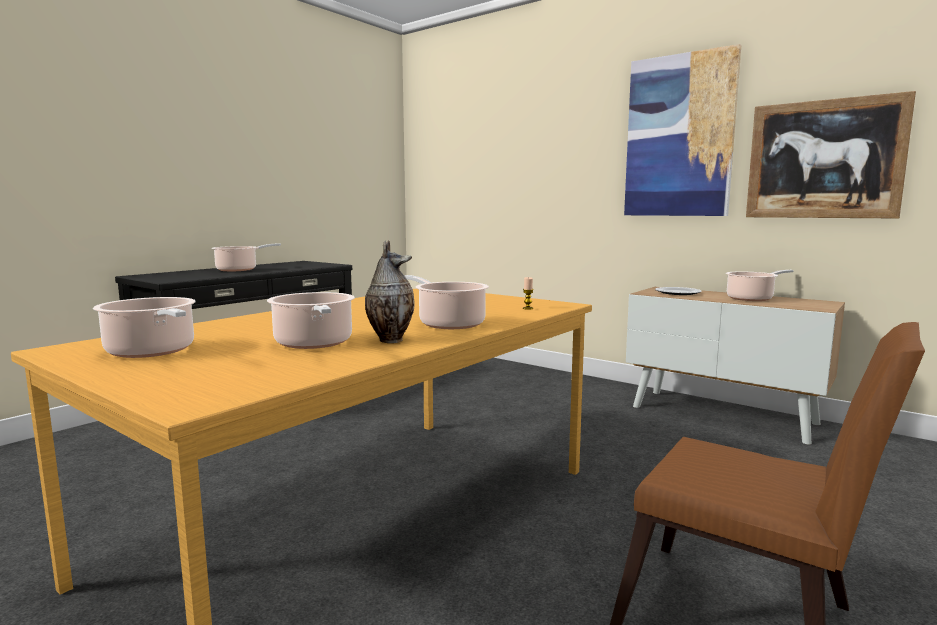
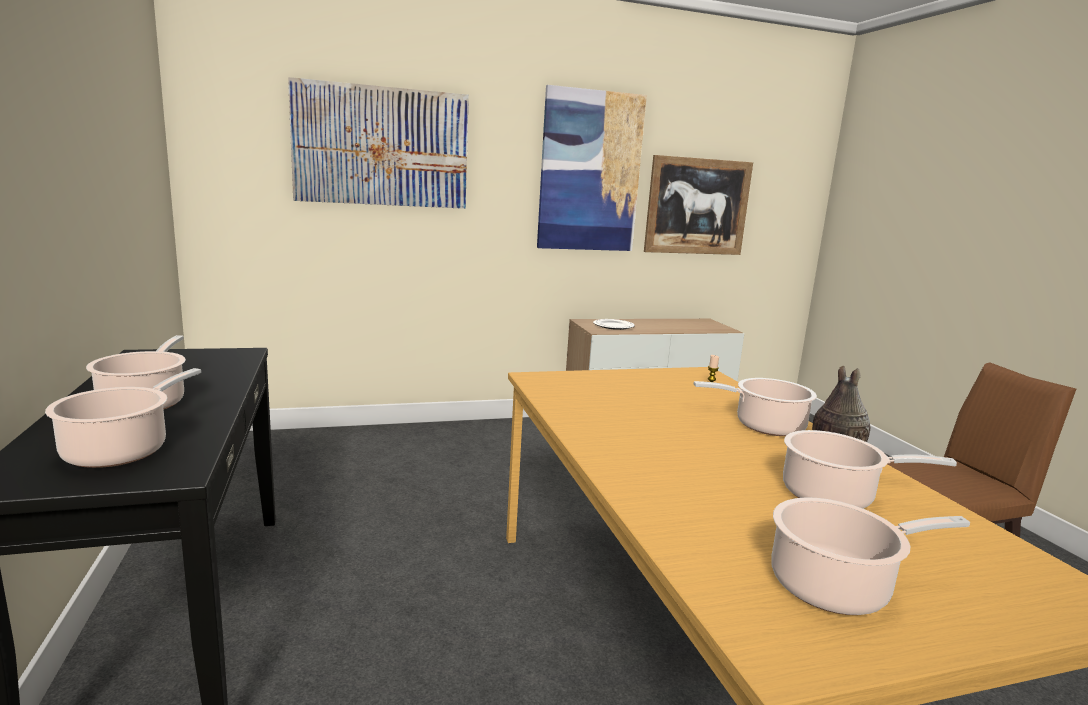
camera: 55 degrees left, 5 degrees up
cooking pot [726,270,794,301] -> cooking pot moved to [45,368,201,468]
none -> picture [288,77,469,209]

